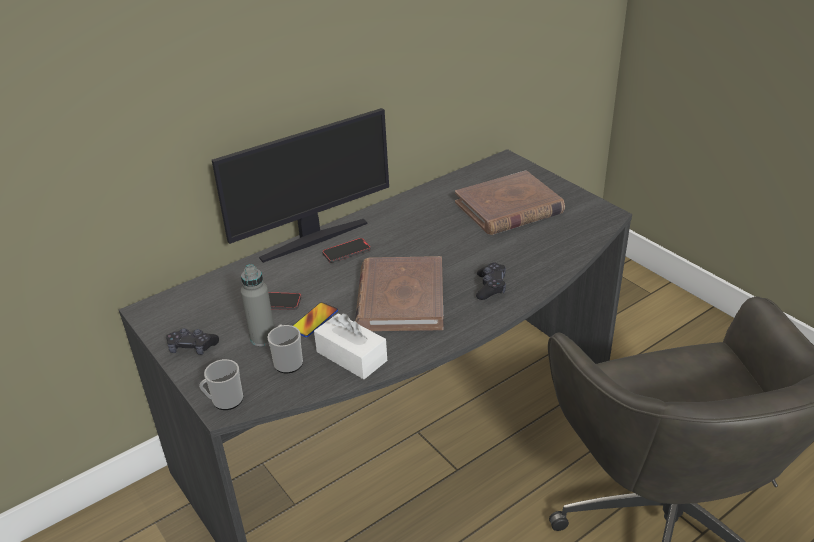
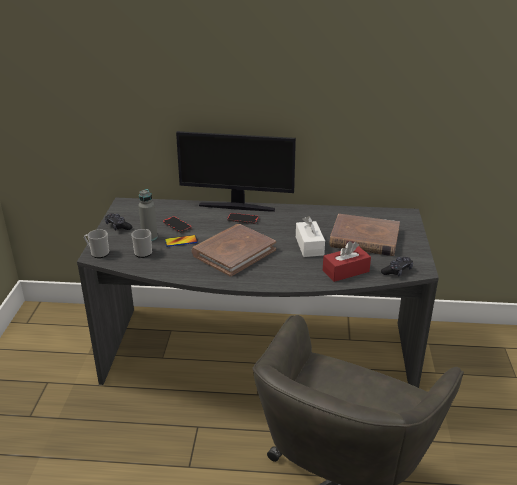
camera: 40 degrees right, 5 degrees down
white tissue box [314,313,387,379] -> white tissue box moved to [296,216,325,257]
black game controller [476,262,506,300] -> black game controller moved to [381,257,413,277]
none -> red tissue box [323,241,371,282]

